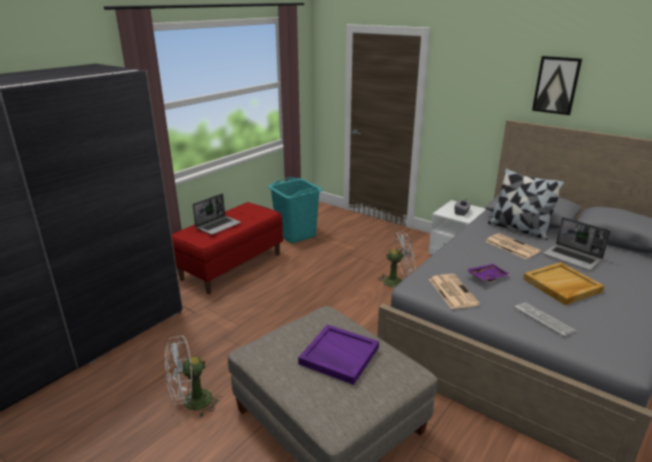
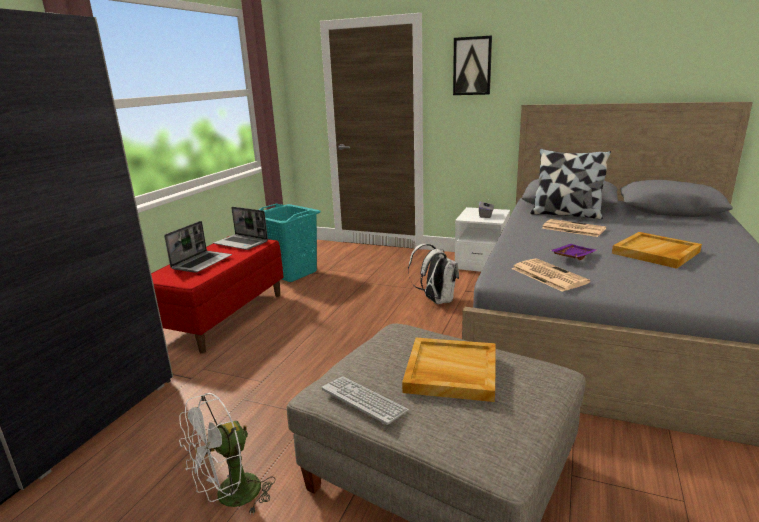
camera: 15 degrees left, 5 degrees down
purple tray [298,325,379,385] -> beige tray [402,338,496,402]
white fan [376,232,416,288] -> white backpack [408,244,459,304]
keyboard [514,302,576,337] -> keyboard moved to [321,377,409,425]
picture [532,56,582,115] -> picture moved to [453,36,492,95]
laptop [543,217,610,270] -> laptop moved to [213,207,268,250]

